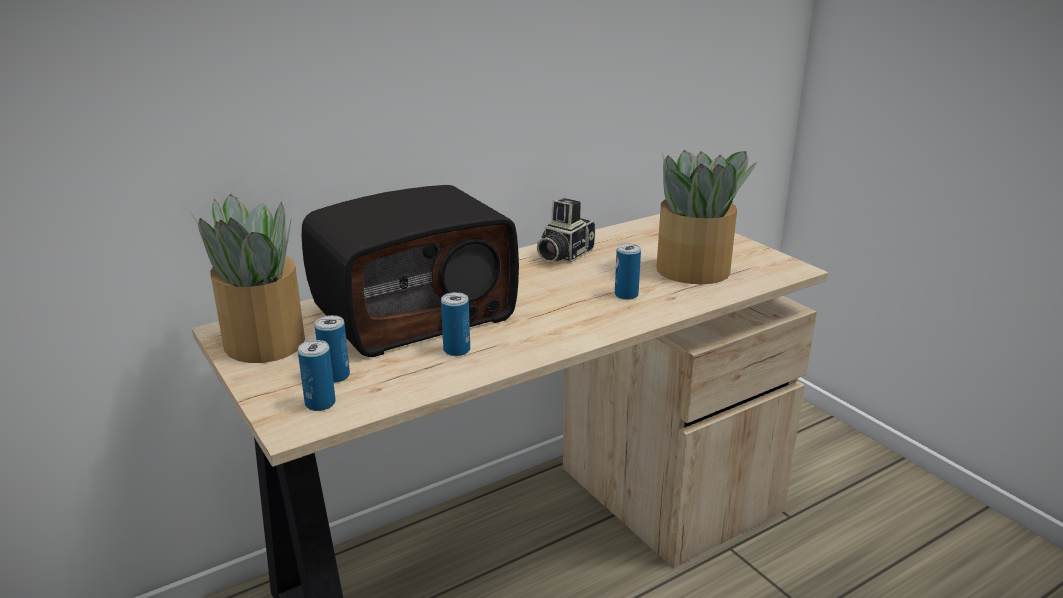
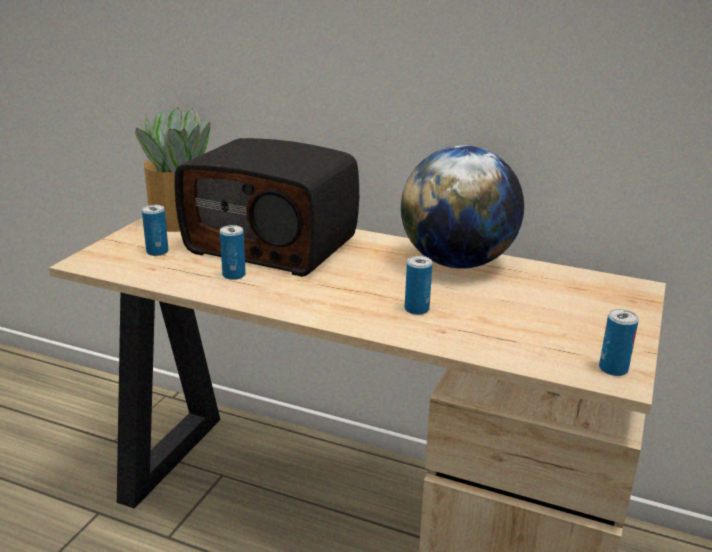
camera: 55 degrees right, 0 degrees up
can [298,340,336,411] -> can moved to [599,309,639,376]
camera [537,198,595,263] -> globe [401,145,524,269]
potted plant [656,150,757,284] -> none

